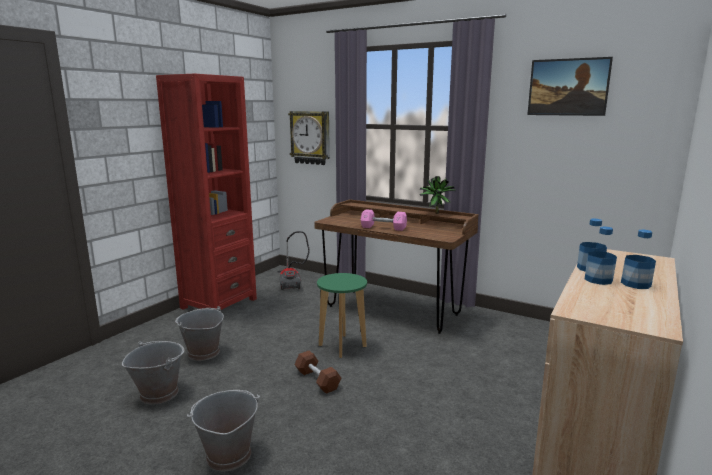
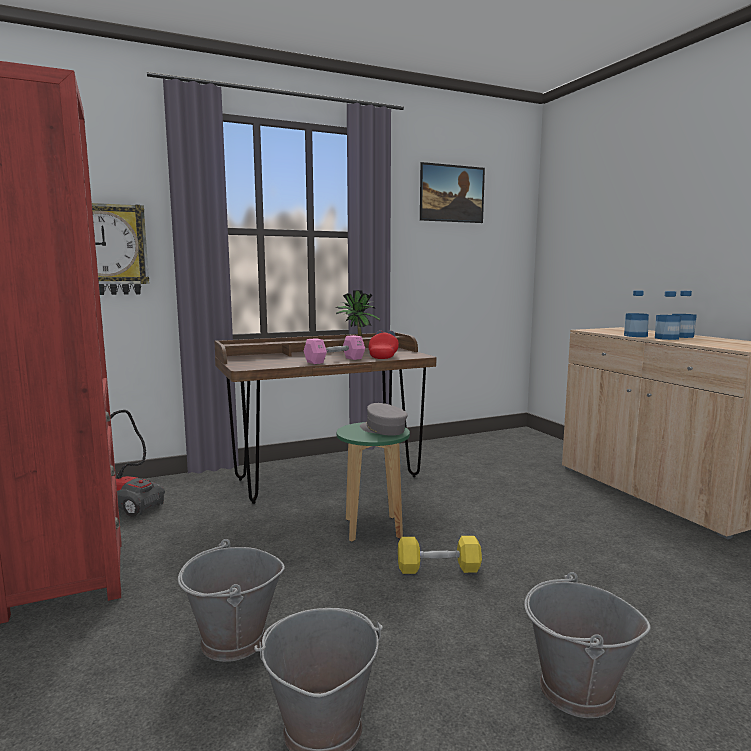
camera: 55 degrees left, 5 degrees down
brown dumbbell [294,351,341,394] -> yellow dumbbell [398,536,482,574]
none -> grey cap [360,403,408,436]
none -> red cap [369,330,399,359]

